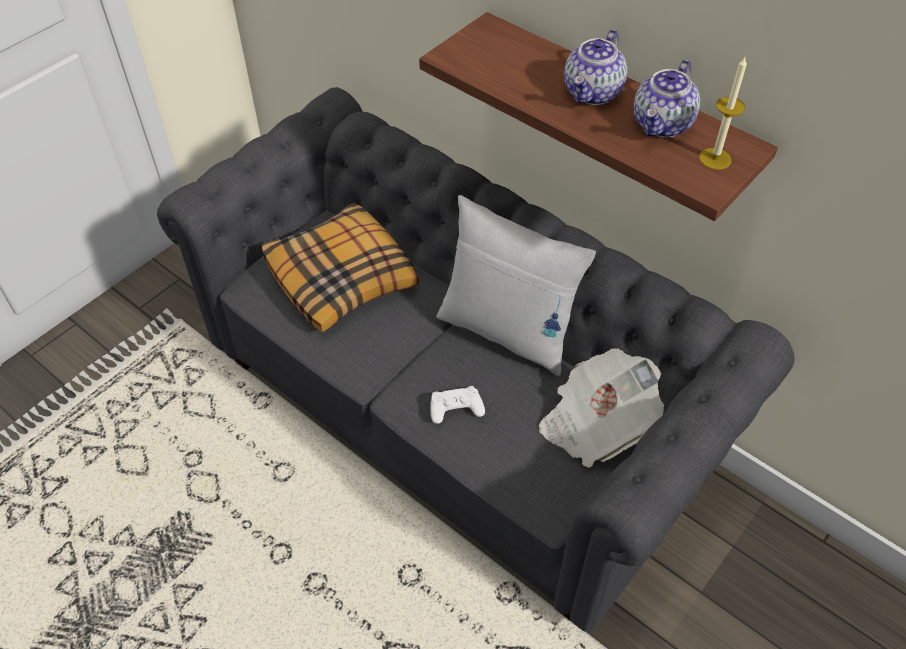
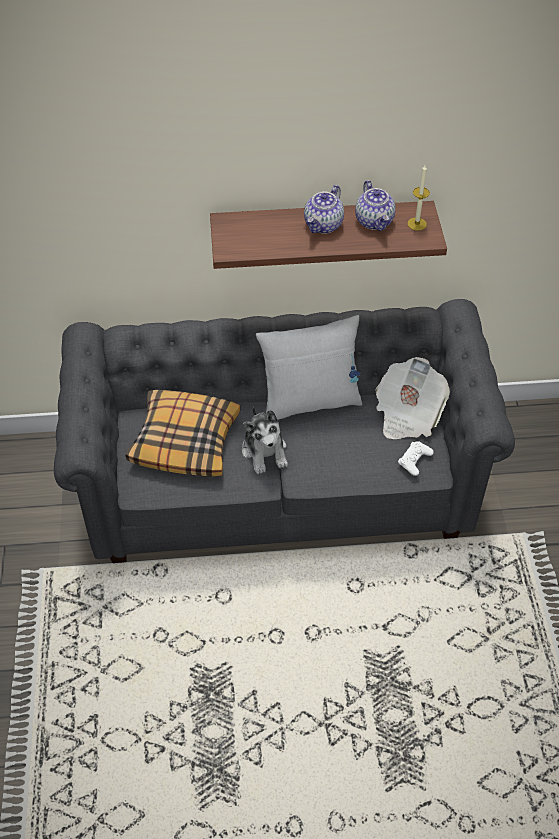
camera: 45 degrees left, 0 degrees up
white game controller [430,386,485,424] -> white game controller moved to [398,441,434,476]
teapot [564,29,627,105] -> teapot turned 45 degrees clockwise [304,185,344,234]
none -> plush toy [242,406,288,474]

